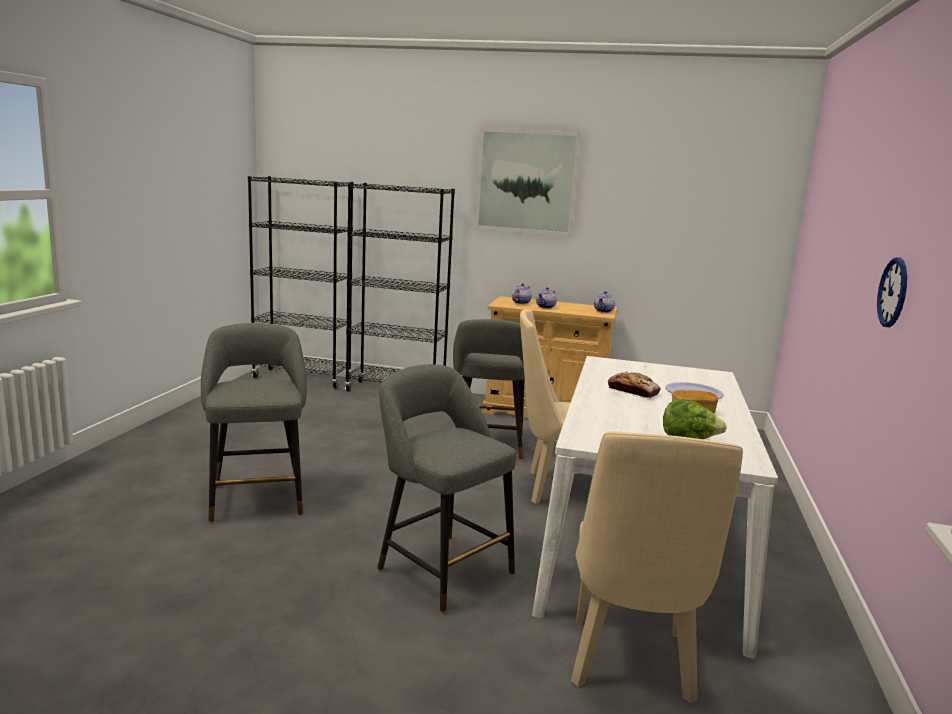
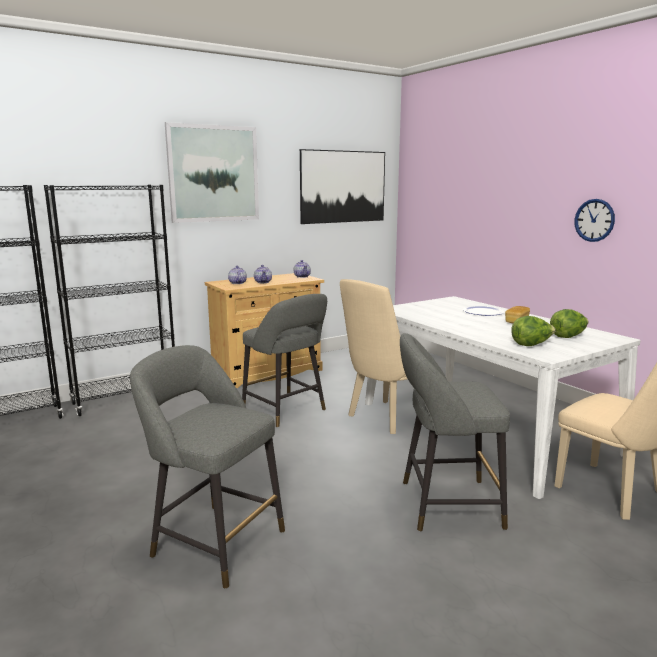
camera: 45 degrees left, 0 degrees up
bread [608,371,661,398] -> none
none -> picture [300,149,385,224]
none -> lettuce [511,316,556,346]

